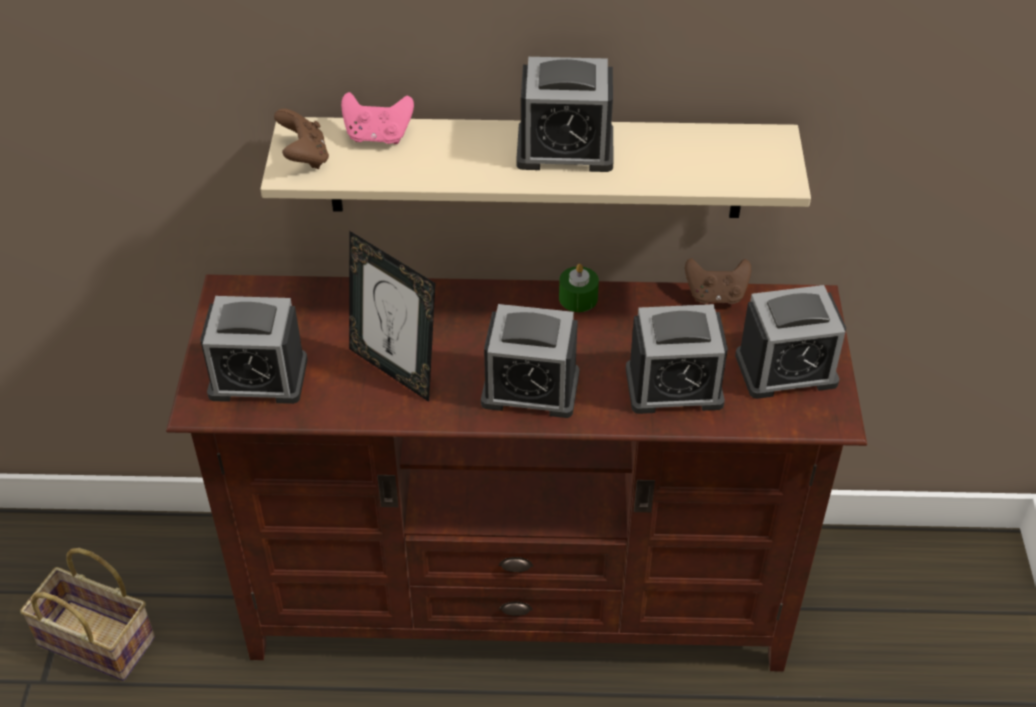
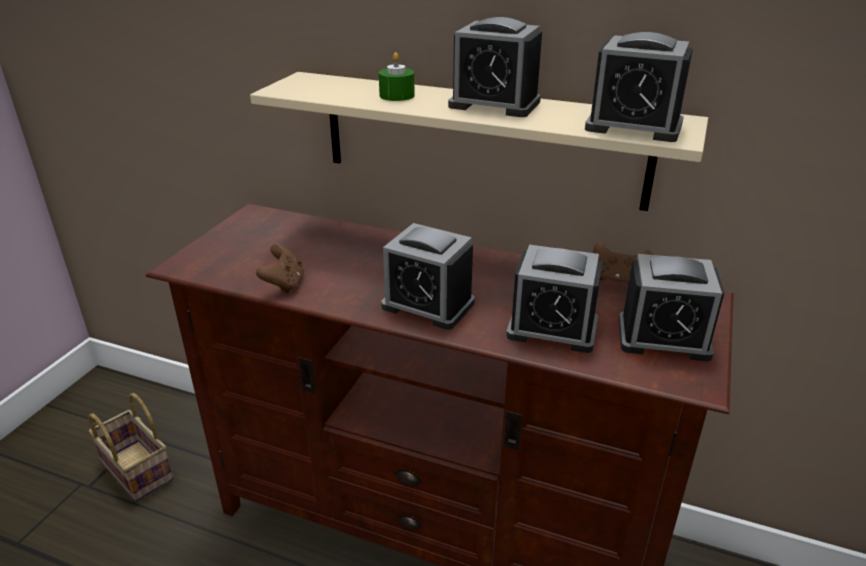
camera: 20 degrees right, 15 degrees down
alarm clock [200,296,308,404] -> alarm clock moved to [585,32,693,142]
brown game controller [274,109,329,169] -> brown game controller moved to [256,244,304,293]
pink game controller [341,92,414,144] -> none
picture frame [349,231,435,402] -> none
green candle [559,264,599,312] -> green candle moved to [379,52,415,101]

